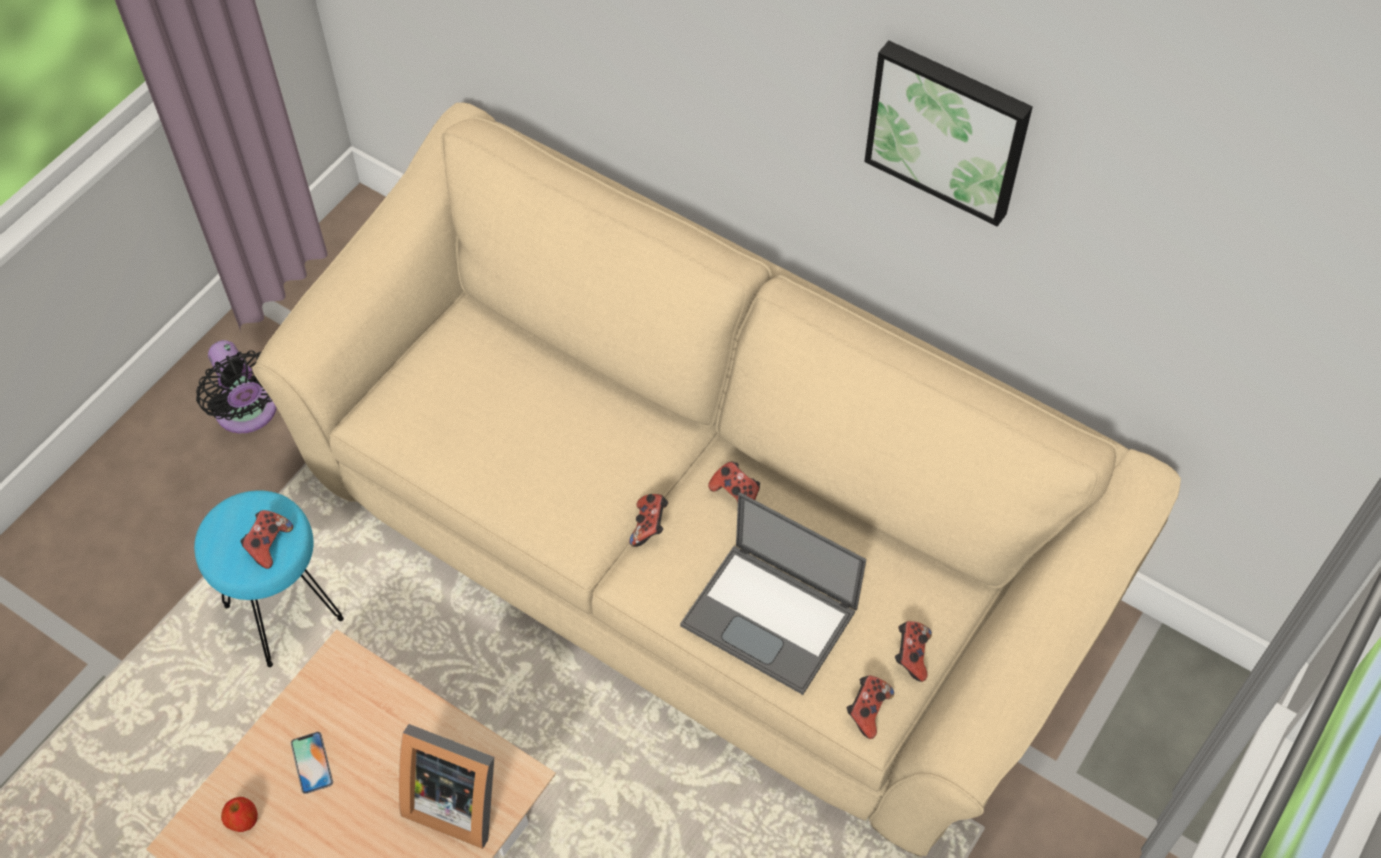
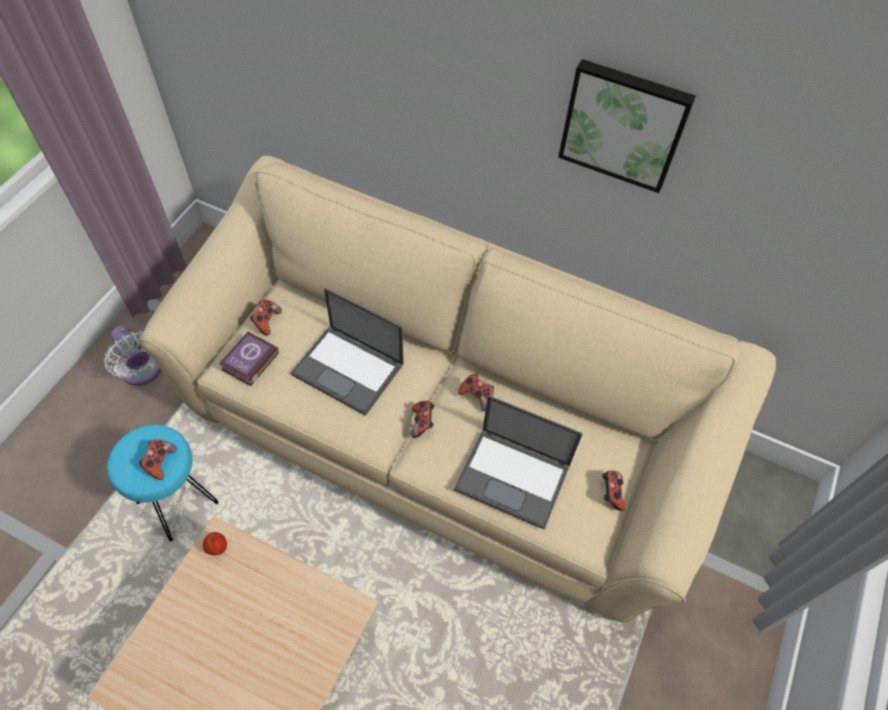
camera: 10 degrees left, 0 degrees up
black fan [196,340,277,433] -> white fan [104,326,161,386]
apple [221,797,258,832] -> apple moved to [203,532,227,555]
phone [291,732,333,794] -> none
picture frame [399,724,494,849] -> none
game controller [847,675,894,739] -> game controller moved to [250,299,282,336]
none -> book [219,332,279,386]
none -> laptop [291,288,404,416]

